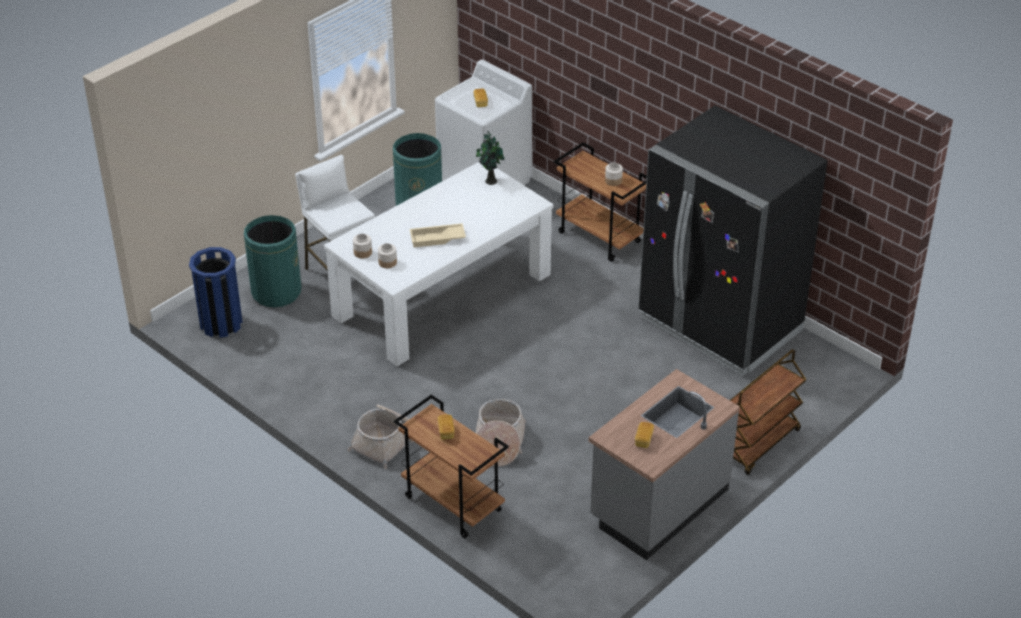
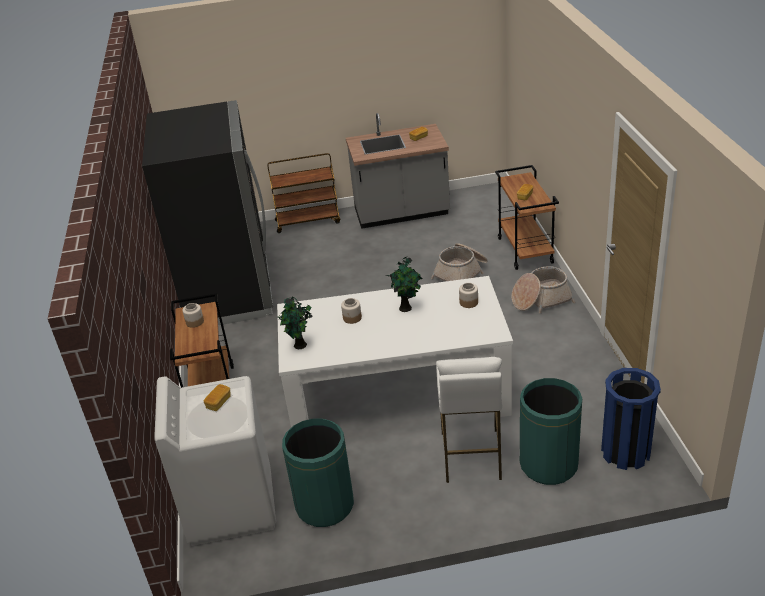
camera: 140 degrees left, 5 degrees down
jar [353,234,372,258] -> jar moved to [341,298,362,324]
beige tray [410,223,466,247] -> potted plant [386,256,423,312]

